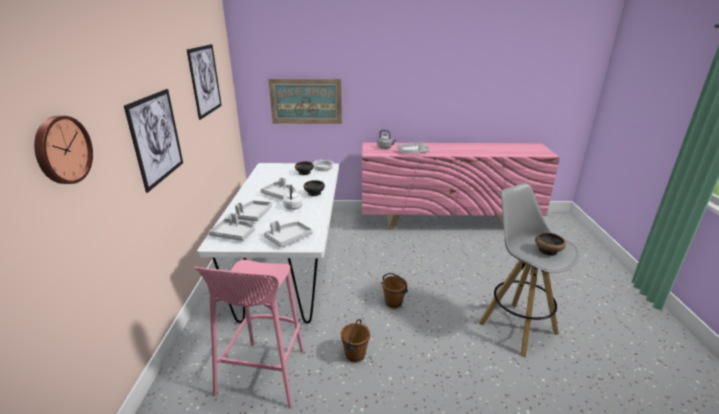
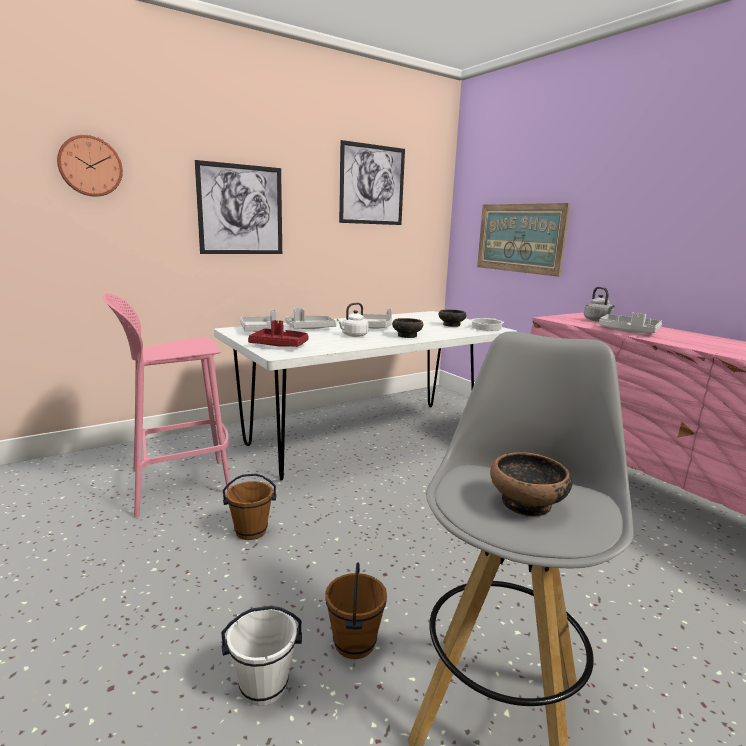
camera: 55 degrees right, 10 degrees down
grey tray [264,221,313,247] -> red tray [248,320,308,347]
brown bucket [381,273,408,308] -> brown bucket moved to [325,562,387,659]
none -> white bucket [221,606,302,706]

